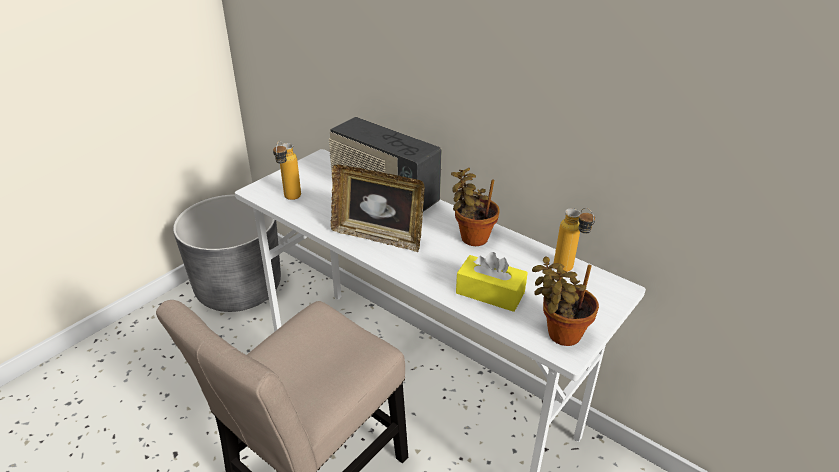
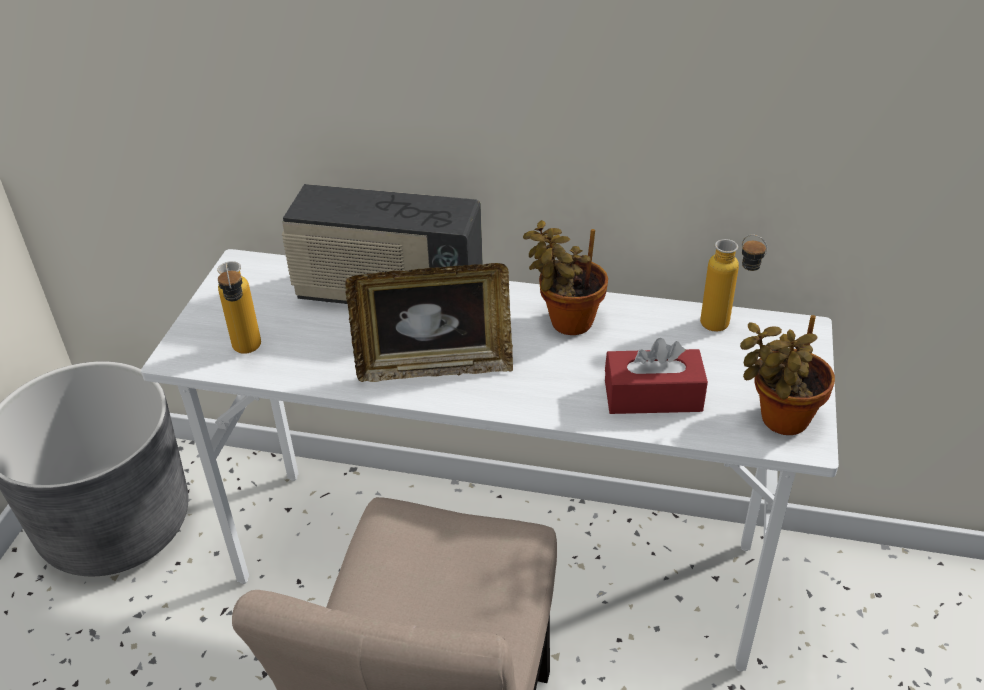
camera: 25 degrees left, 5 degrees up
yellow tissue box [456,252,528,312] -> red tissue box [605,338,708,414]

